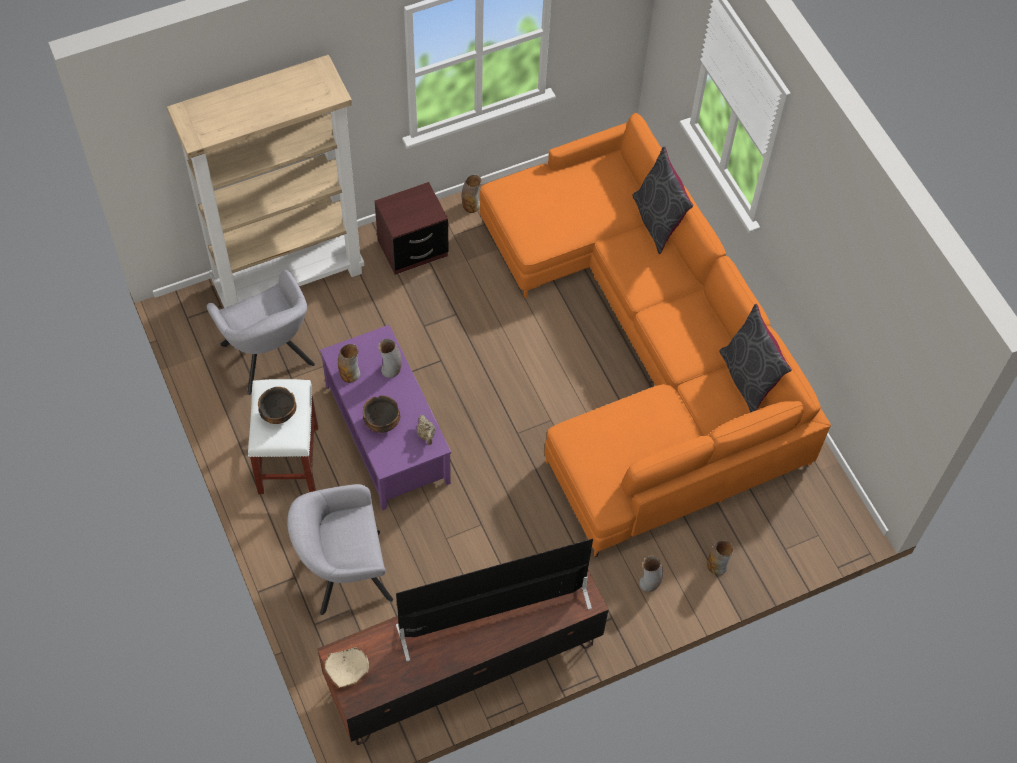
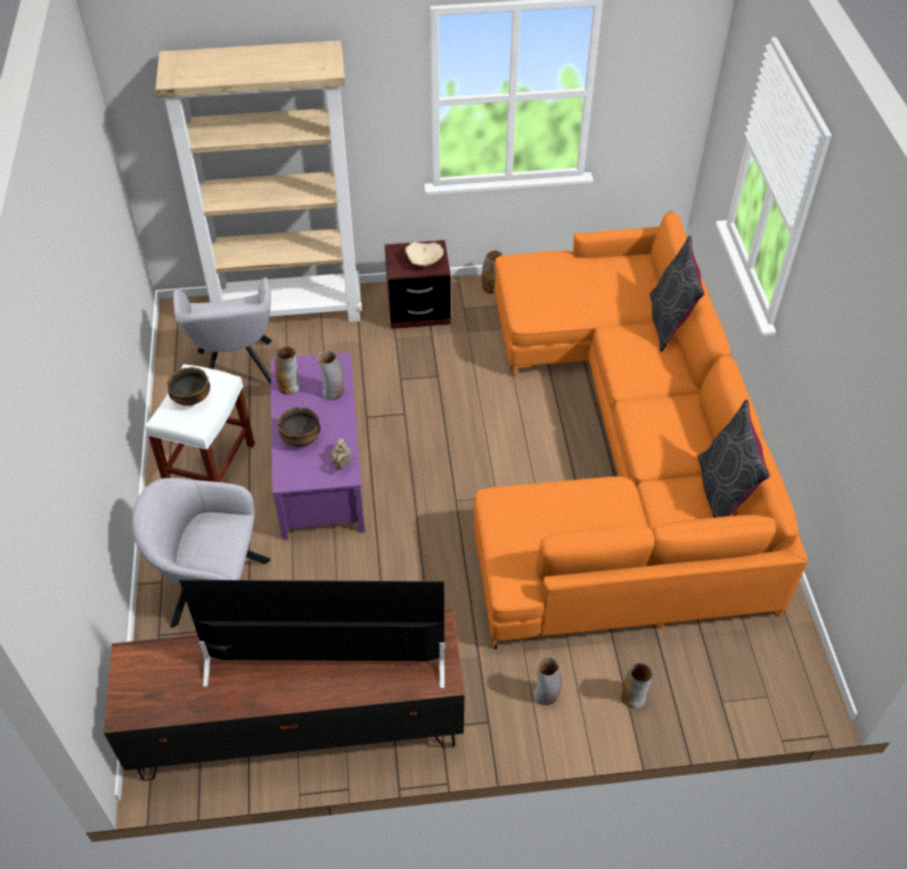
camera: 20 degrees right, 10 degrees down
beige bowl [324,647,369,688] -> beige bowl moved to [405,241,443,268]

